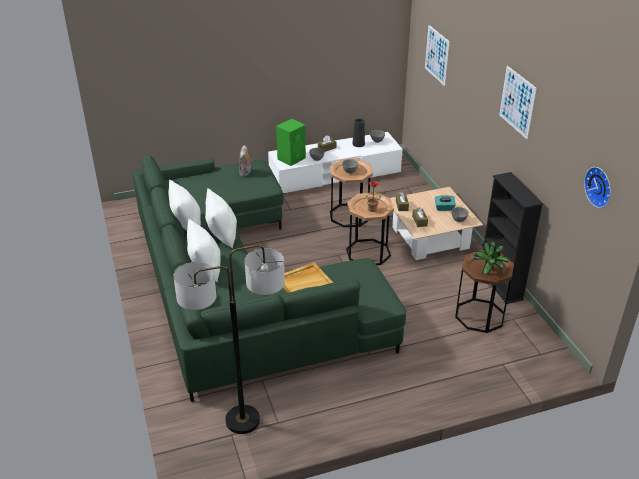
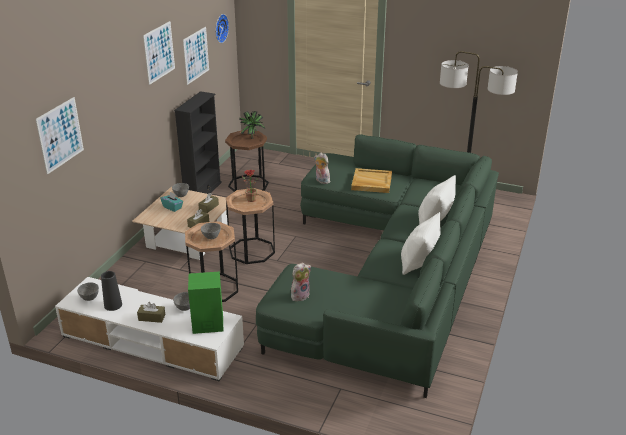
camera: 140 degrees left, 5 degrees down
white pillow [205,188,237,248] -> none
none -> picture [183,27,209,85]
none -> plush toy [314,153,330,184]

